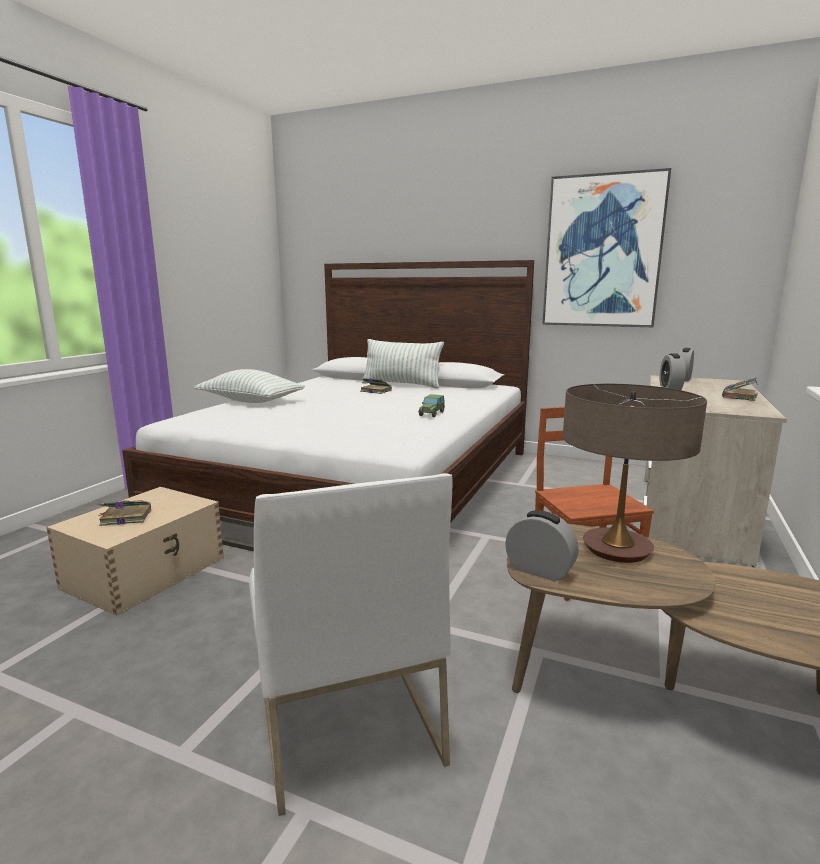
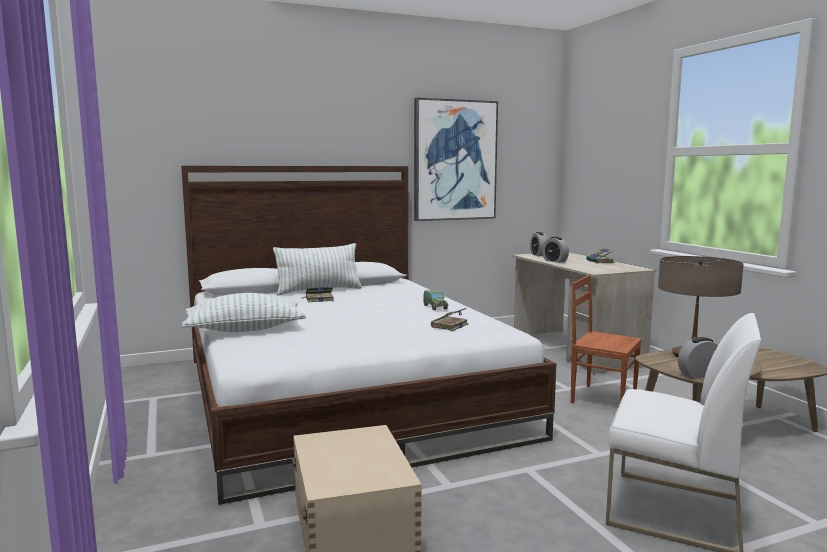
camera: 45 degrees left, 5 degrees down
book [97,500,151,526] -> book moved to [431,308,469,331]

